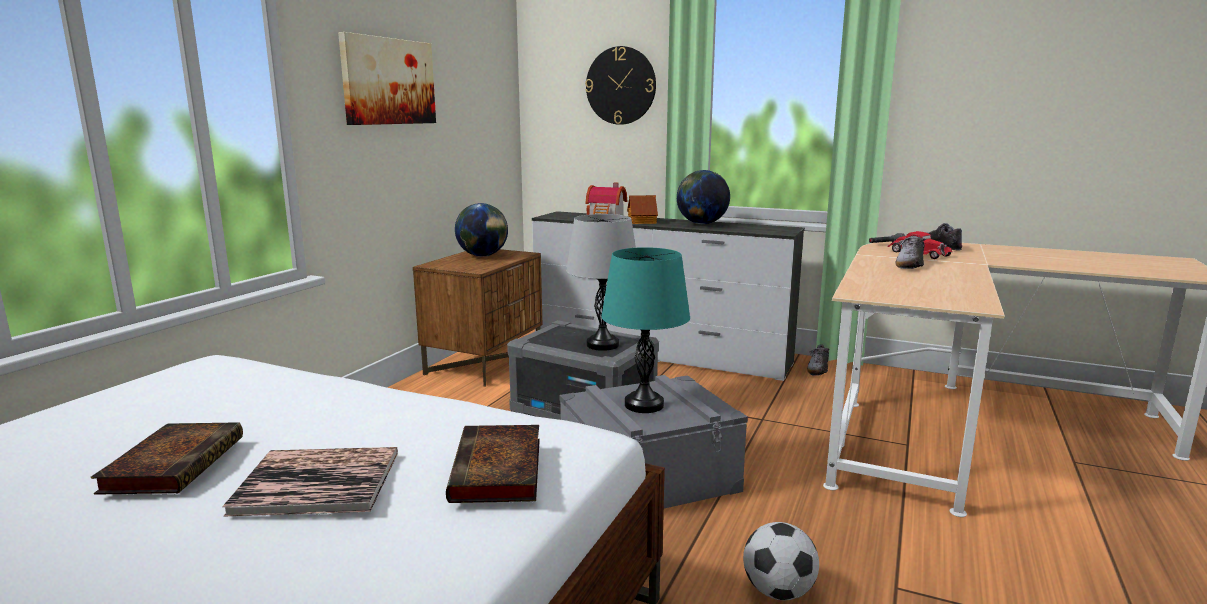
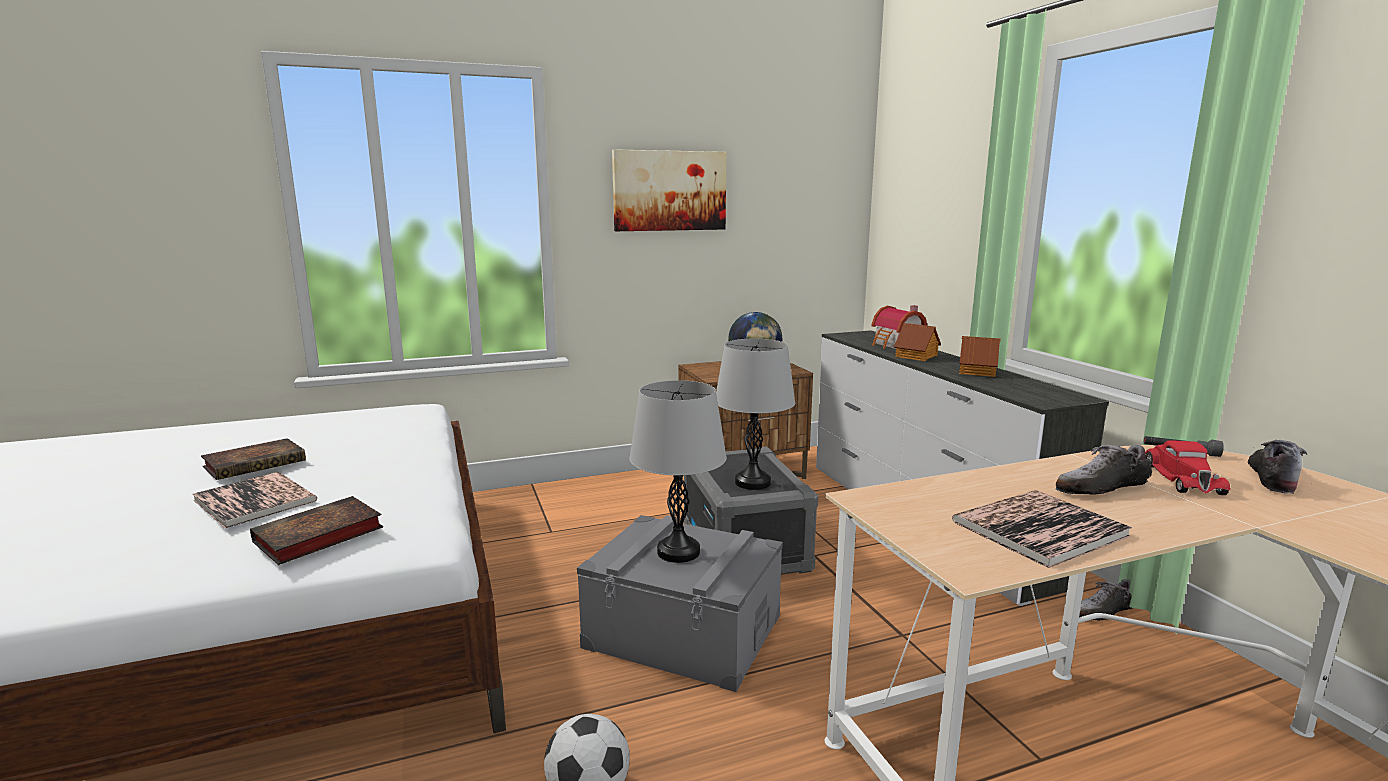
camera: 45 degrees right, 0 degrees up
wall clock [585,46,656,125] -> none
turquoise table lamp [601,247,690,413] -> grey table lamp [629,380,727,563]
globe [677,170,730,224] -> toy house [959,336,1001,377]
none -> book [952,490,1132,568]

